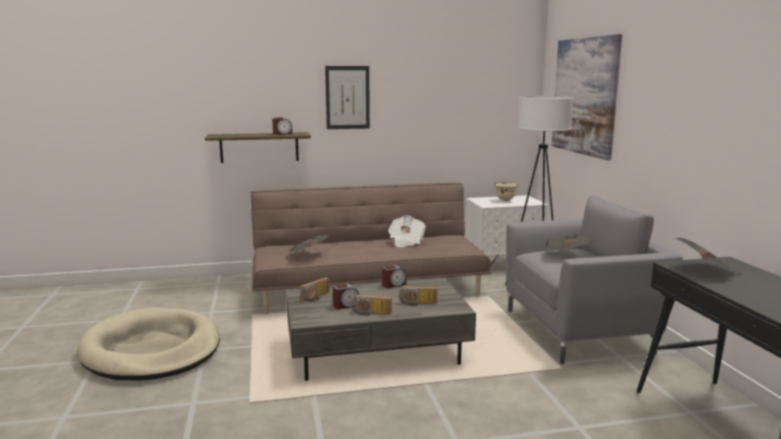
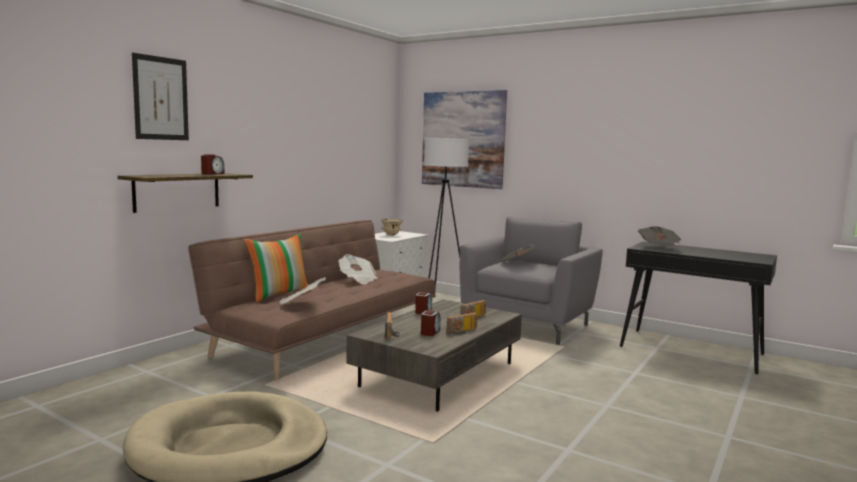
camera: 45 degrees left, 5 degrees down
picture [325,66,370,129] -> picture moved to [132,53,189,140]
none -> pillow [244,233,311,302]

